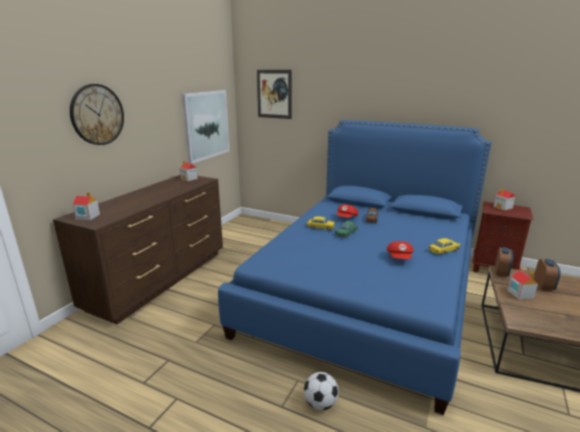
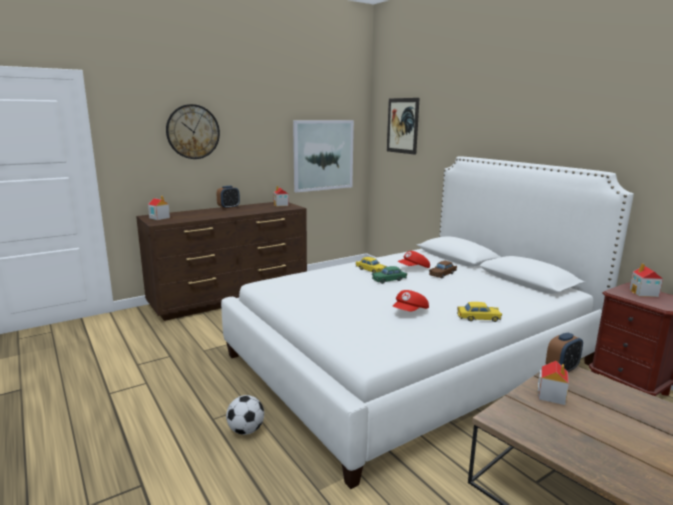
camera: 30 degrees right, 5 degrees down
blue bed [218,120,492,415] -> white bed [221,156,634,489]
alarm clock [535,259,561,291] -> alarm clock moved to [216,186,240,209]

